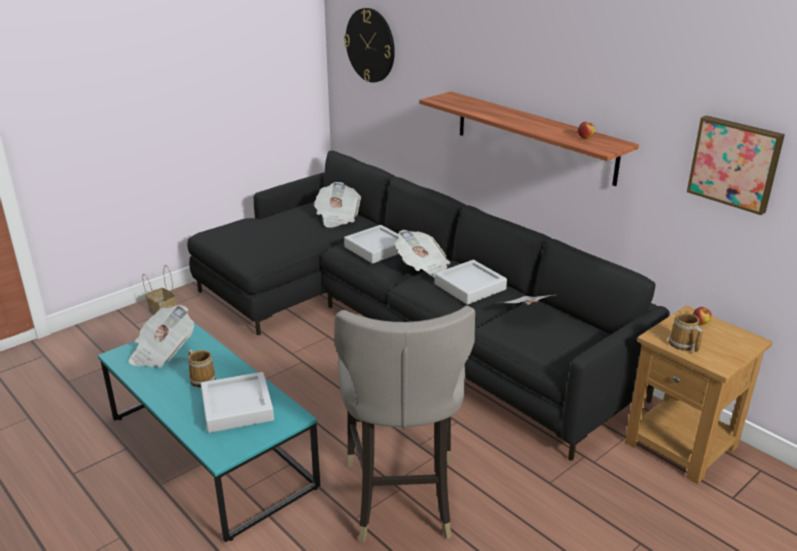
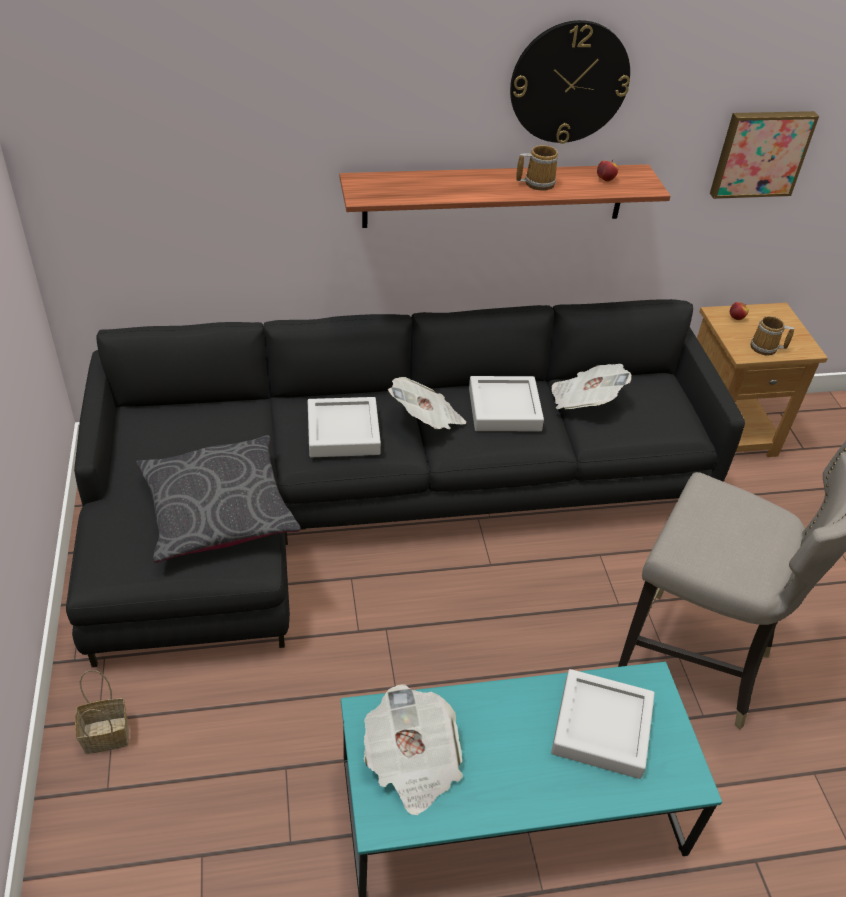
camera: 60 degrees left, 15 degrees up
mug [188,349,216,387] -> mug moved to [516,145,558,191]
newspaper [314,182,361,228] -> none
wall clock [344,8,395,83] -> wall clock moved to [510,20,630,144]
none -> grey pillow [136,435,301,563]

